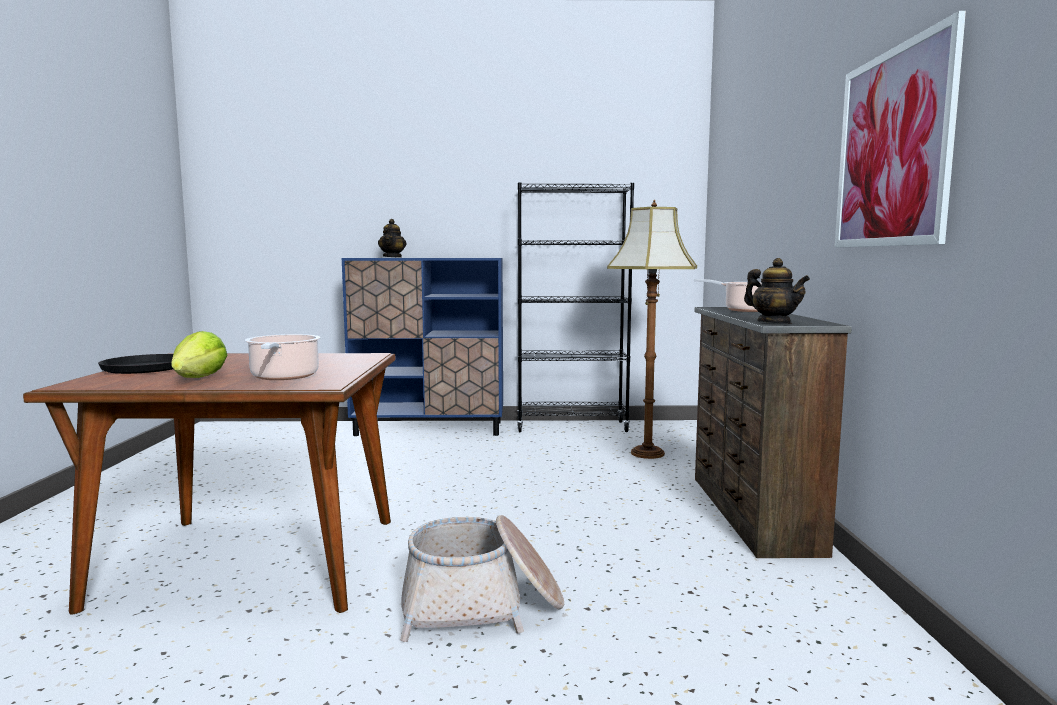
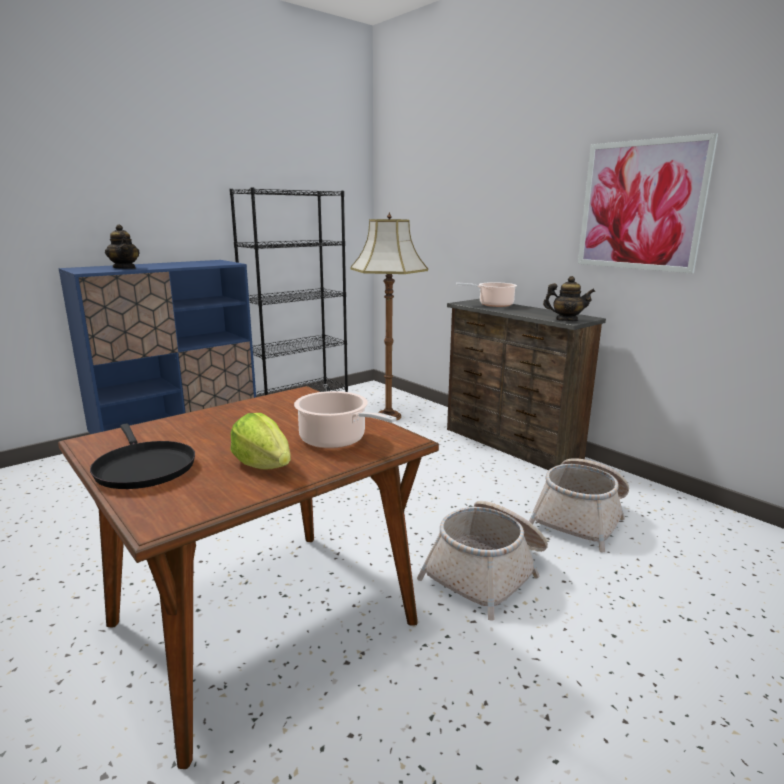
camera: 40 degrees left, 10 degrees up
none -> basket [529,458,629,552]

